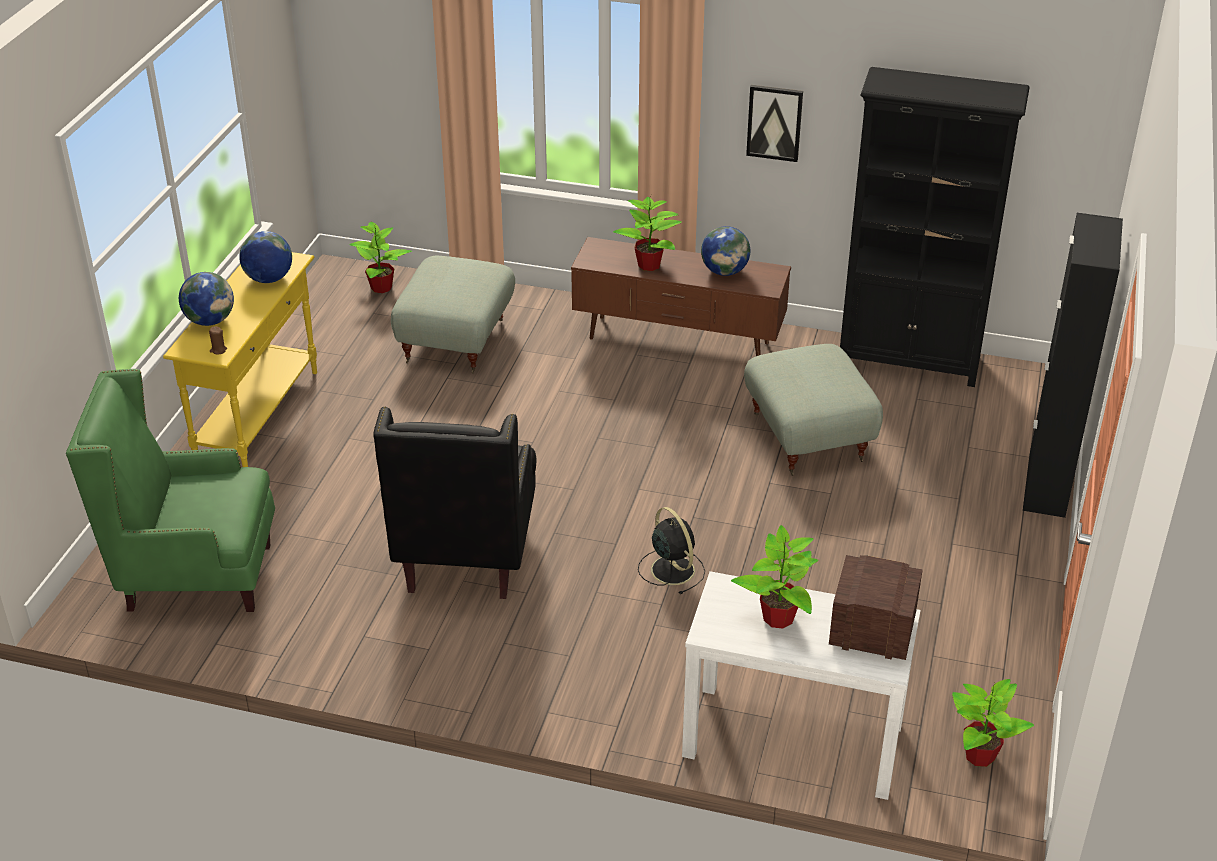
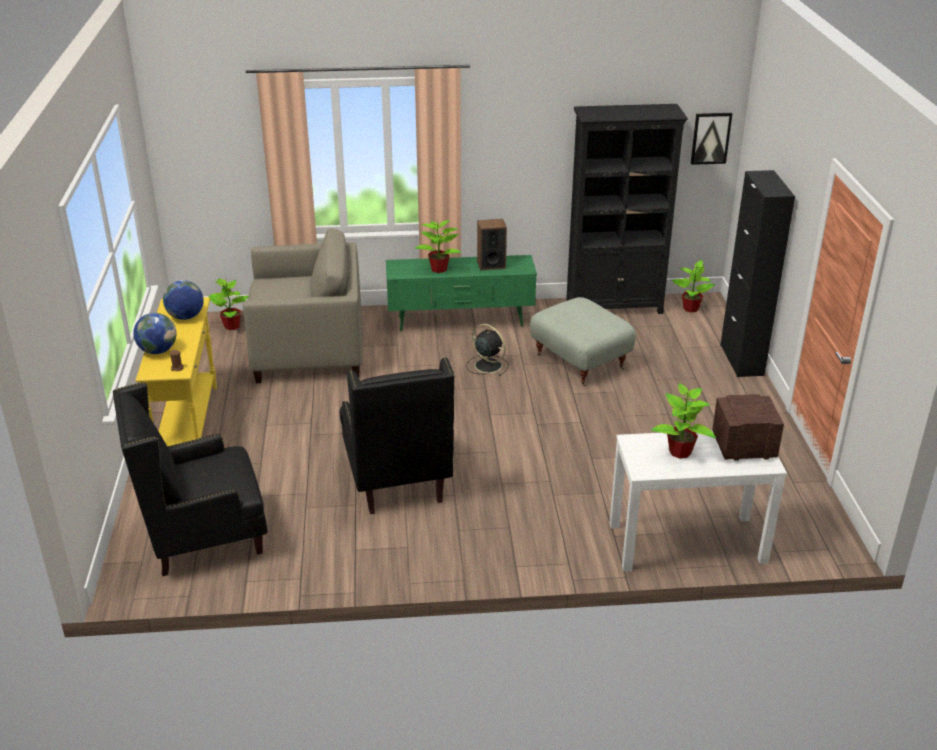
camera: 20 degrees left, 5 degrees down
green armchair [66,369,275,612] -> black armchair [113,382,268,576]
grey ottoman [391,256,515,373] -> beige armchair [243,228,363,383]
brown tv stand [571,237,791,356] -> green tv stand [386,255,537,331]
black fan [638,507,705,594] -> black fan moved to [466,324,509,376]
globe [701,226,750,276] -> speaker [477,219,507,271]
picture [746,85,803,162] -> picture moved to [691,113,732,165]
potted plant [952,679,1034,767] -> potted plant moved to [671,260,715,313]

